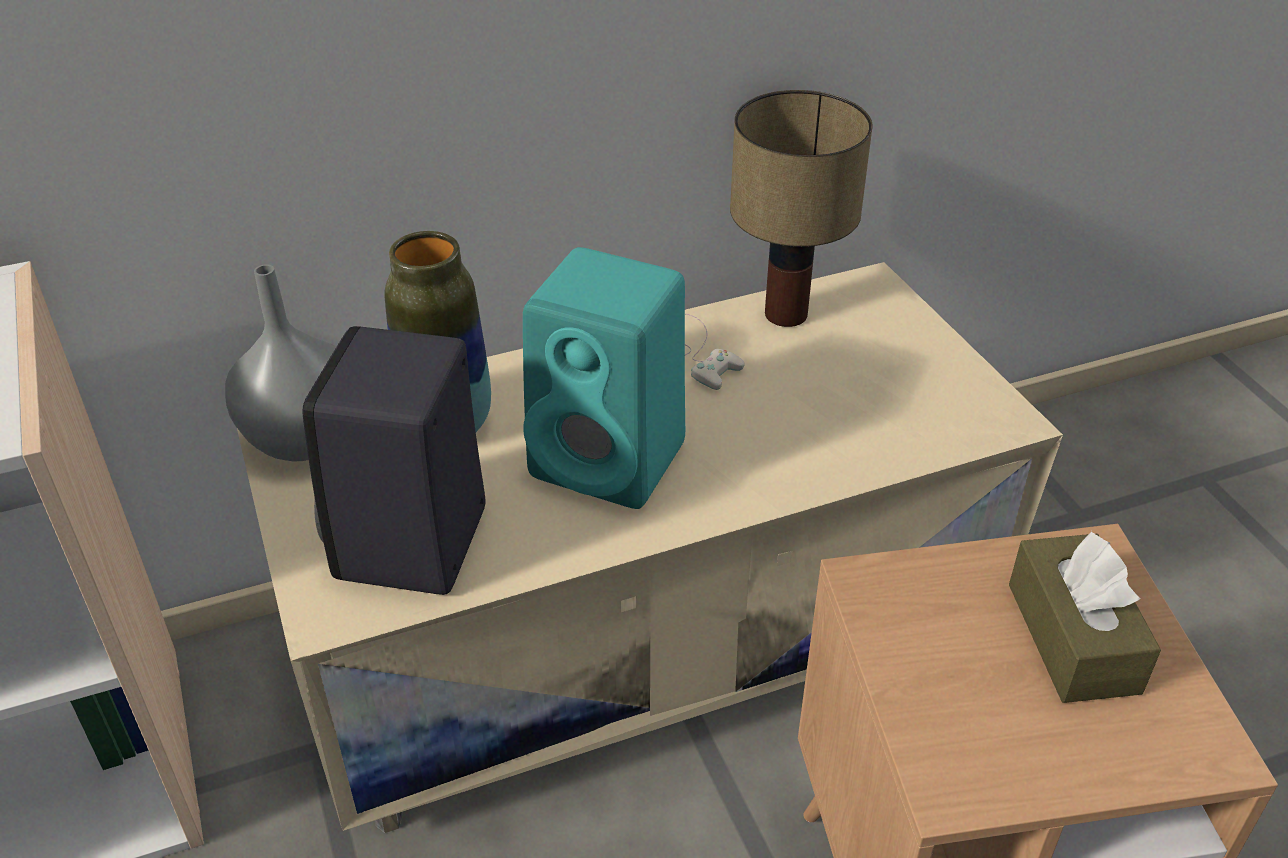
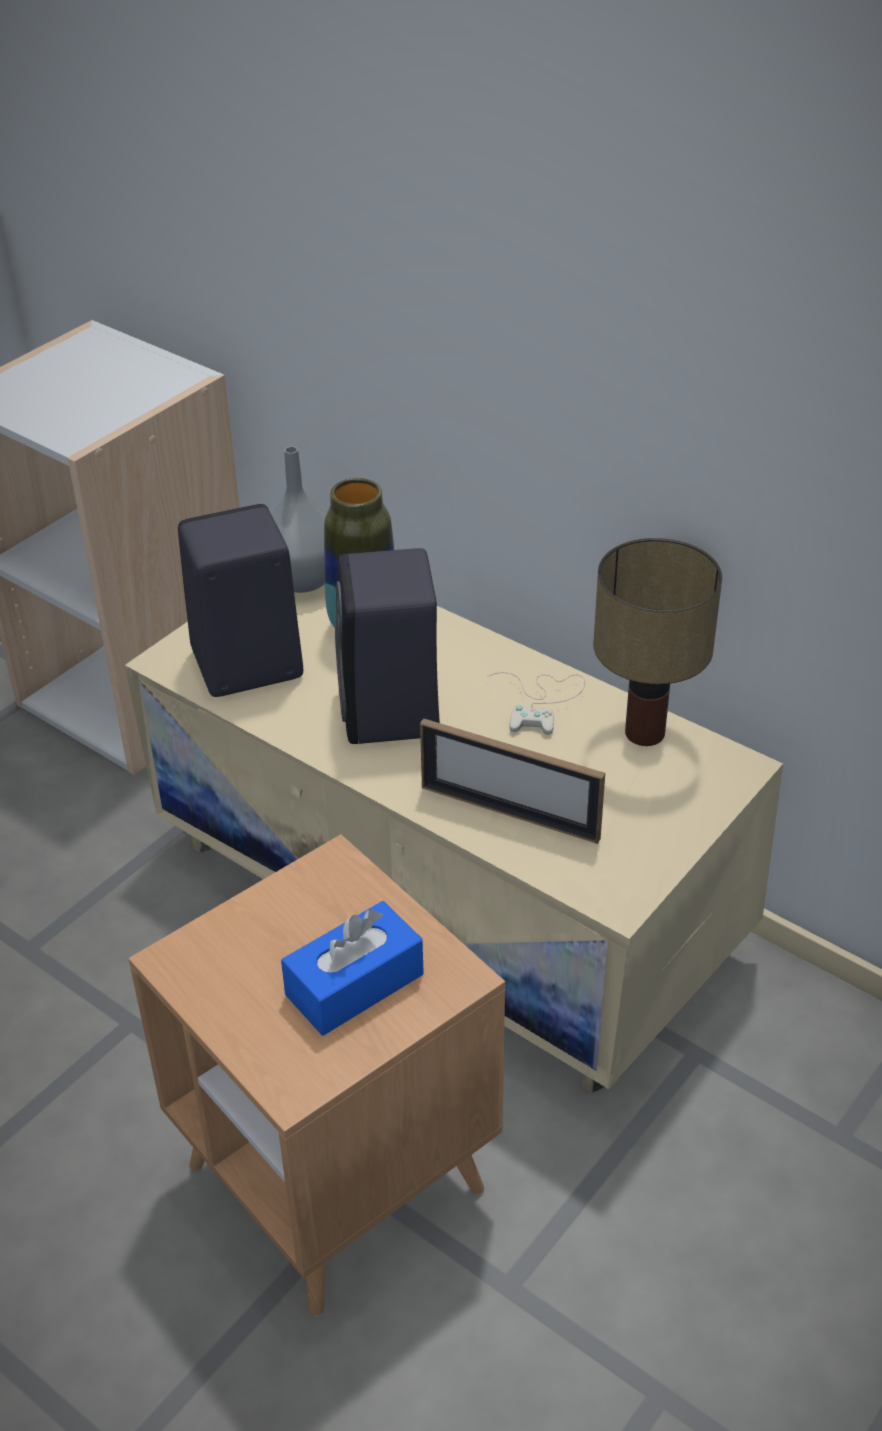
camera: 60 degrees right, 0 degrees up
turquoise speaker [523,247,685,509] -> black speaker [335,548,440,744]
brown tissue box [1009,531,1161,703] -> blue tissue box [281,901,424,1036]
none -> picture frame [420,718,605,844]

